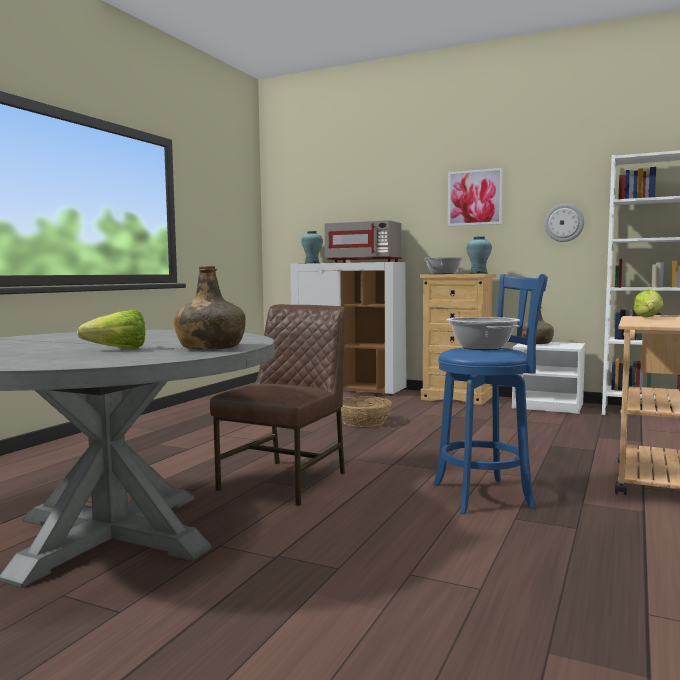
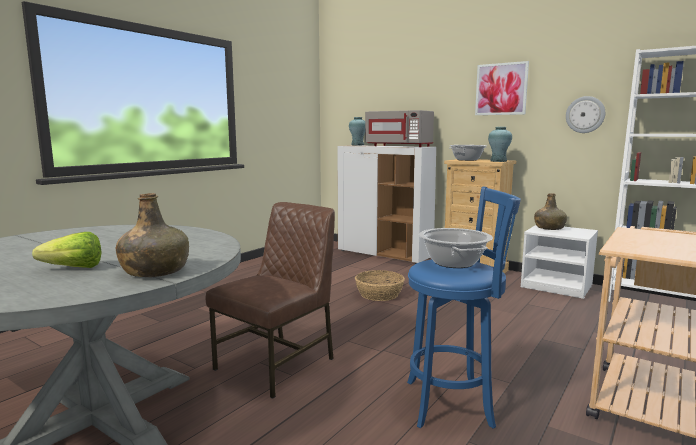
camera: 10 degrees right, 5 degrees up
lettuce [633,290,663,317] -> none

